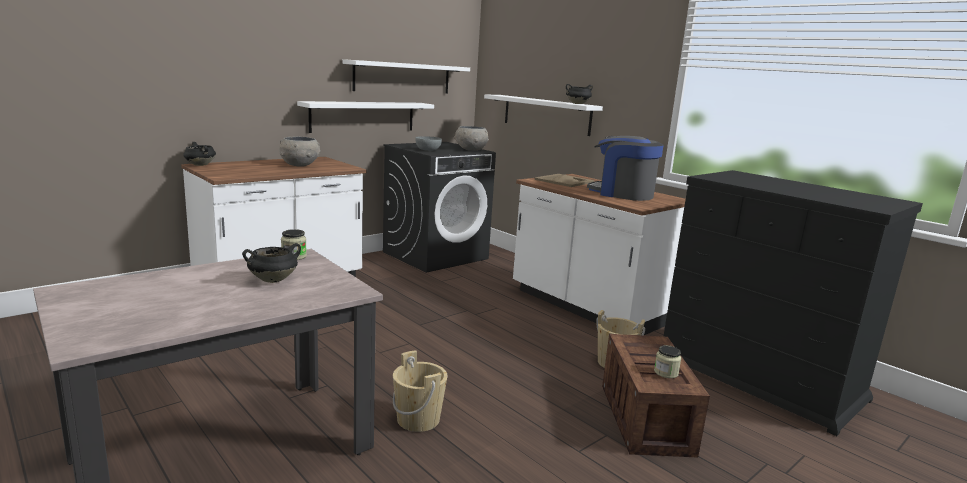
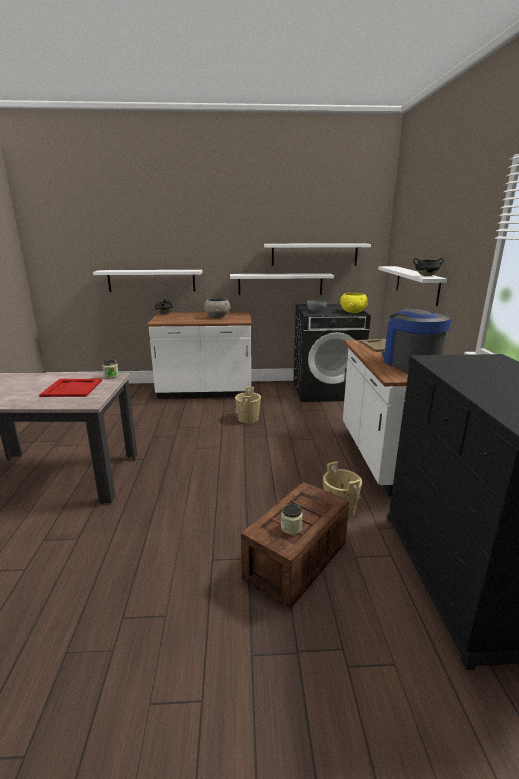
camera: 40 degrees right, 5 degrees up
black cooking pot [242,243,301,283] -> red tray [39,379,102,397]
beige bucket [393,350,448,432] -> beige bucket moved to [235,387,261,423]
grey bowl [454,126,489,151] -> yellow bowl [340,293,368,313]
none -> white shelf [93,270,202,292]

